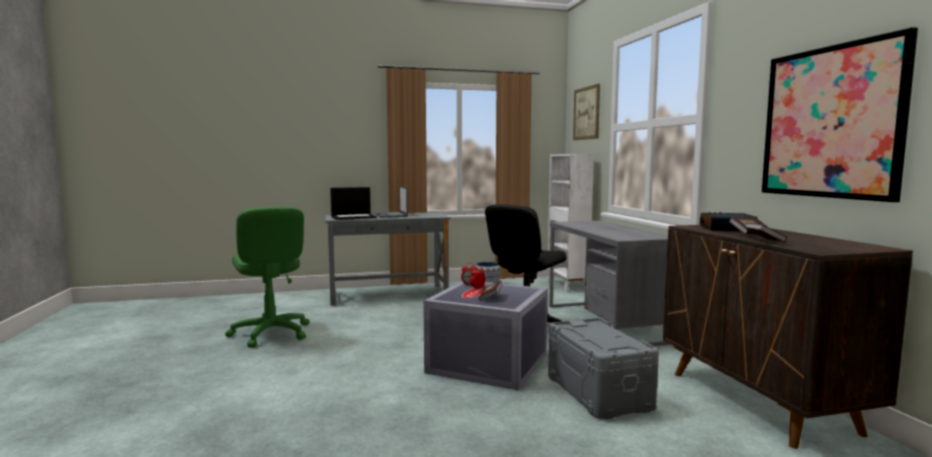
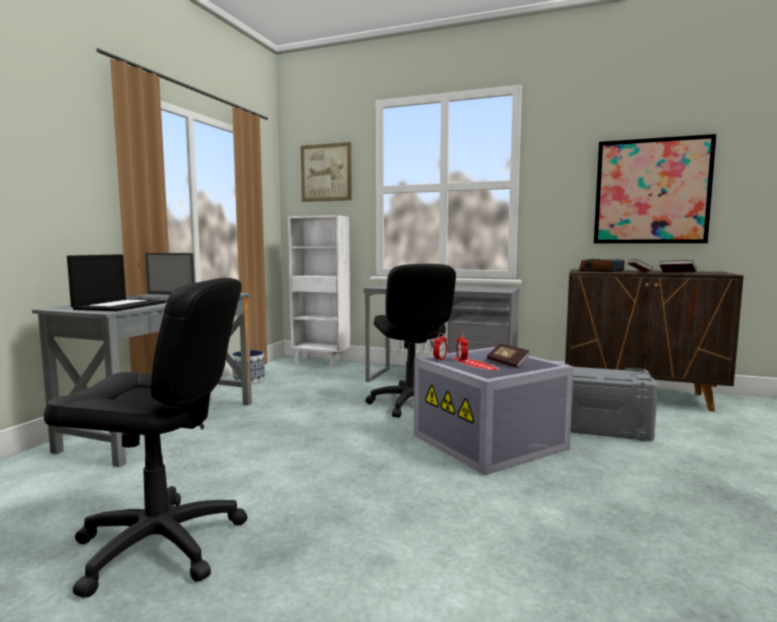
camera: 55 degrees left, 0 degrees up
green office chair [225,206,310,348] -> black office chair [44,278,247,598]

